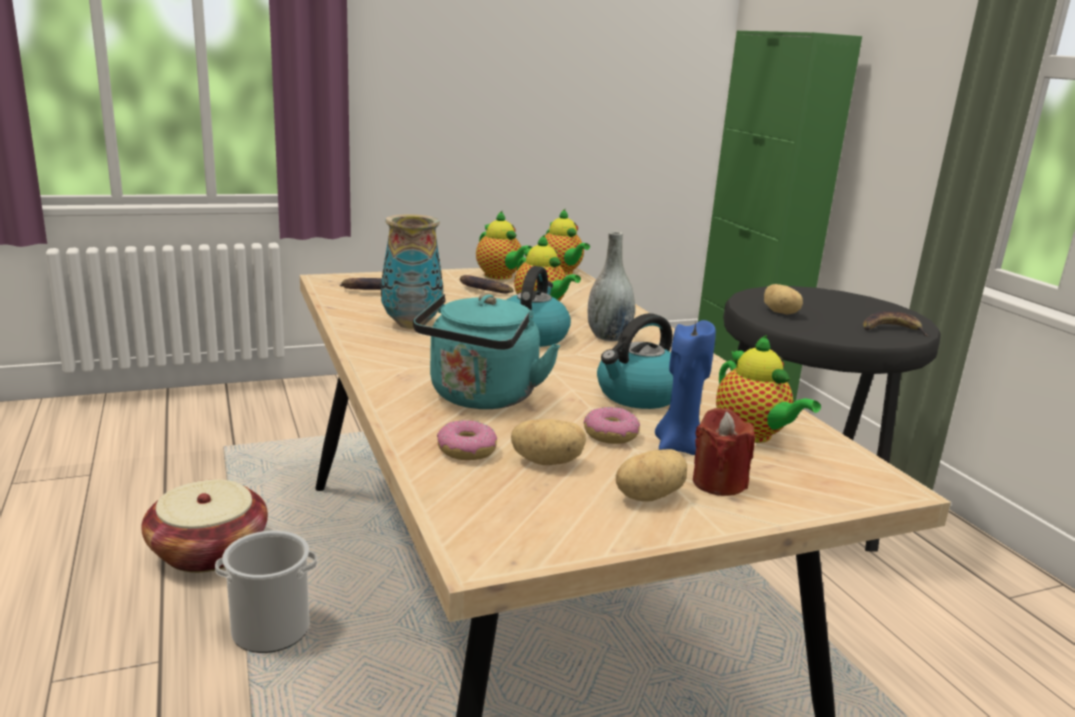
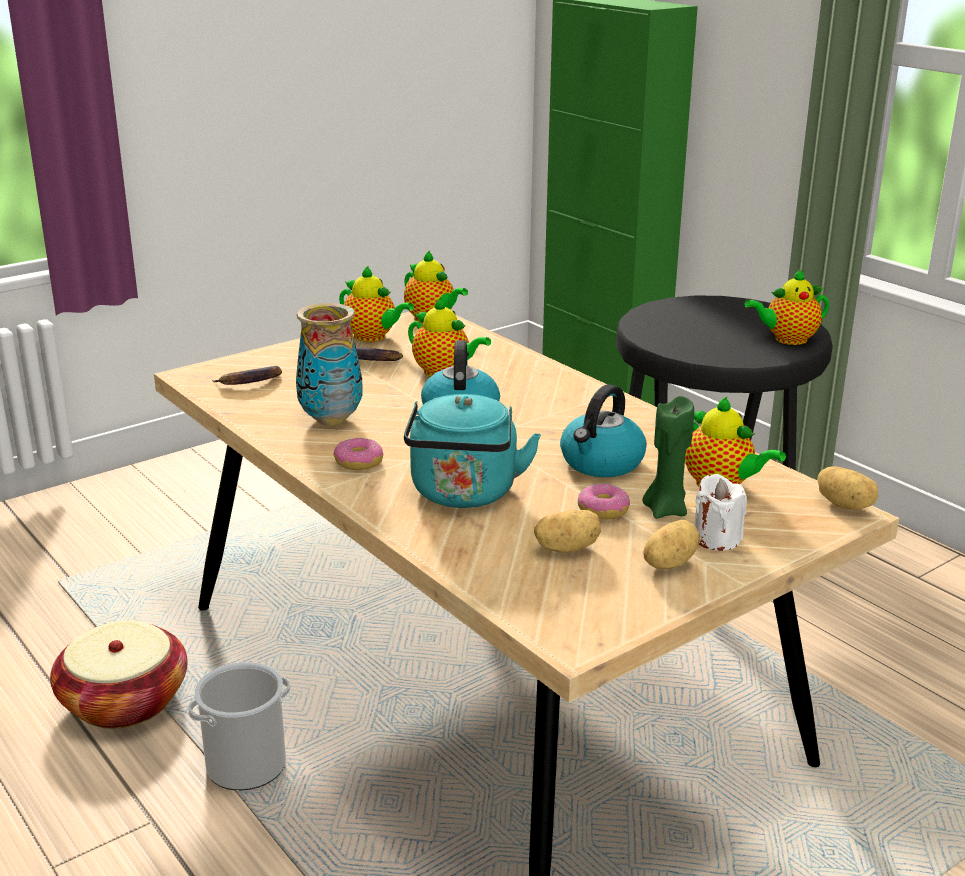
camera: 15 degrees left, 5 degrees up
donut [437,420,497,460] -> donut moved to [333,438,383,470]
grey vase [588,231,635,341] -> none
blue candle [655,320,716,455] -> green candle [642,396,694,519]
red candle [693,408,755,496] -> white candle [695,474,747,551]
potato [764,284,803,315] -> potato moved to [817,466,878,510]
banana [863,311,928,337] -> teapot [745,268,829,345]

